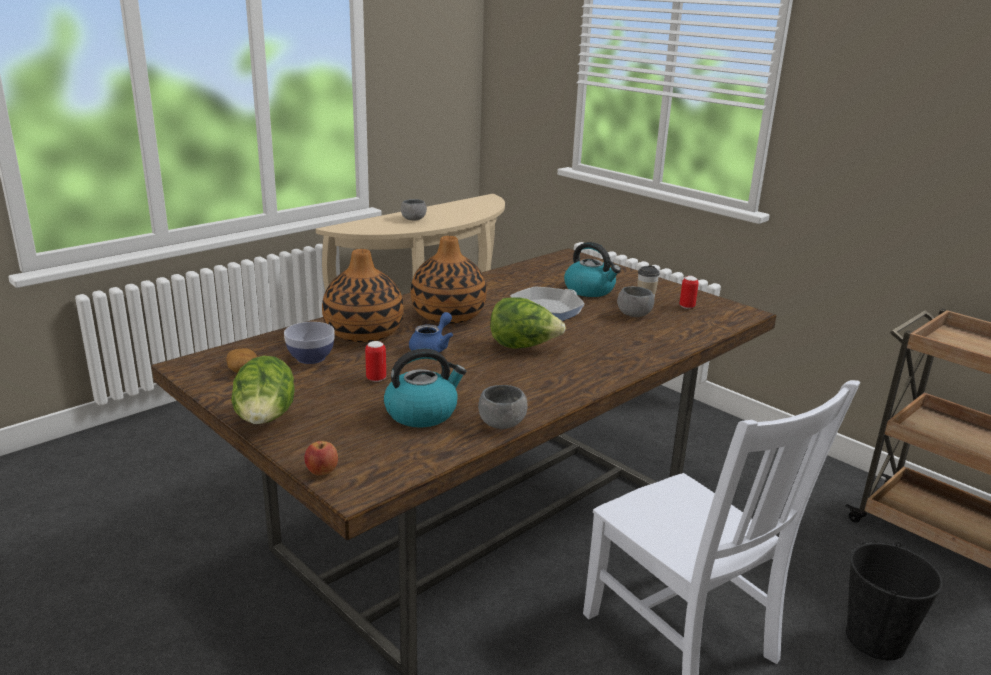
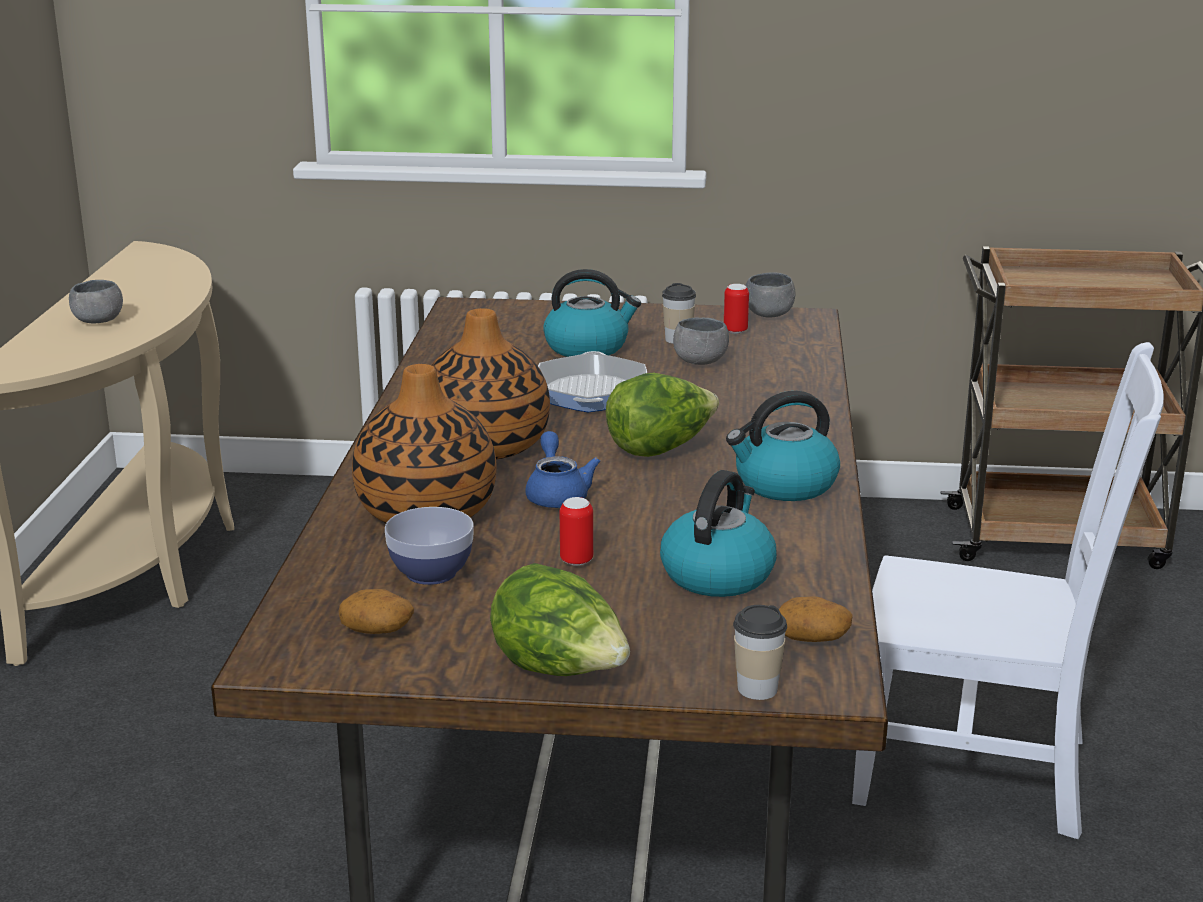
camera: 40 degrees left, 0 degrees up
apple [304,441,338,475] -> cup [733,605,787,700]
grey bowl [478,385,528,429] -> grey bowl moved to [745,272,795,318]
black bucket [846,541,943,660] -> none
none -> kettle [726,391,840,501]
none -> potato [779,596,853,642]

